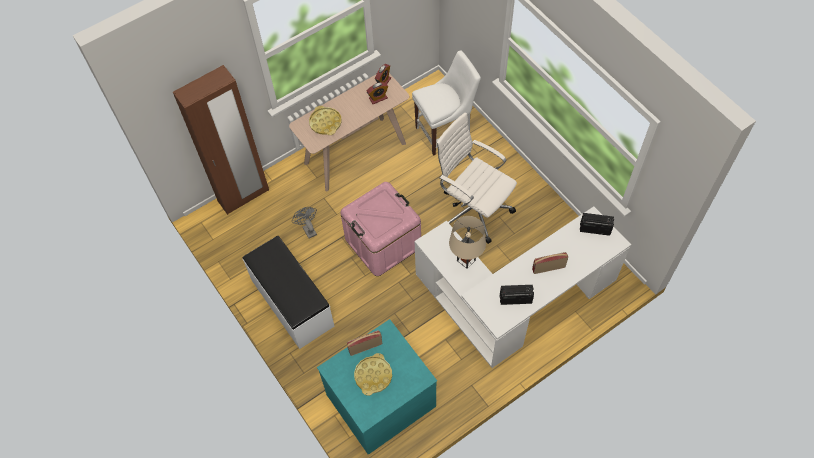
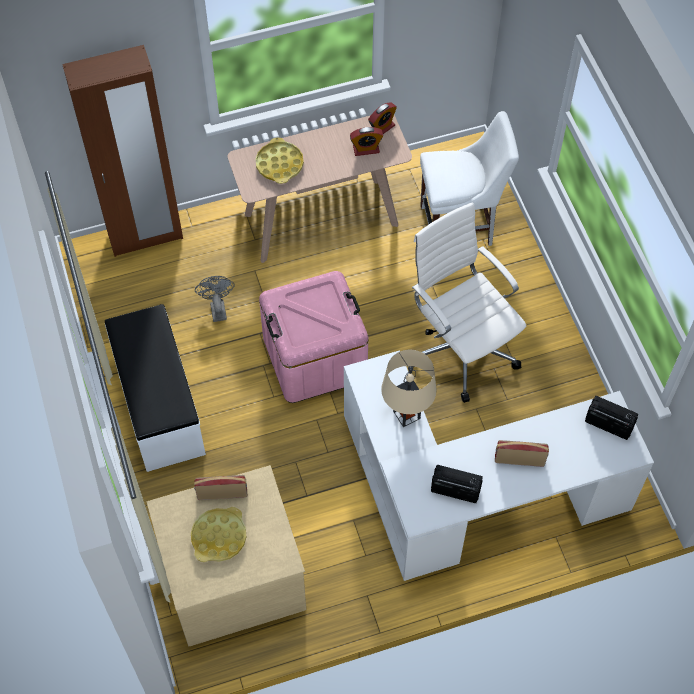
camera: 15 degrees right, 0 degrees up
turquoise dresser [317,319,437,455] -> beige dresser [147,465,306,646]

